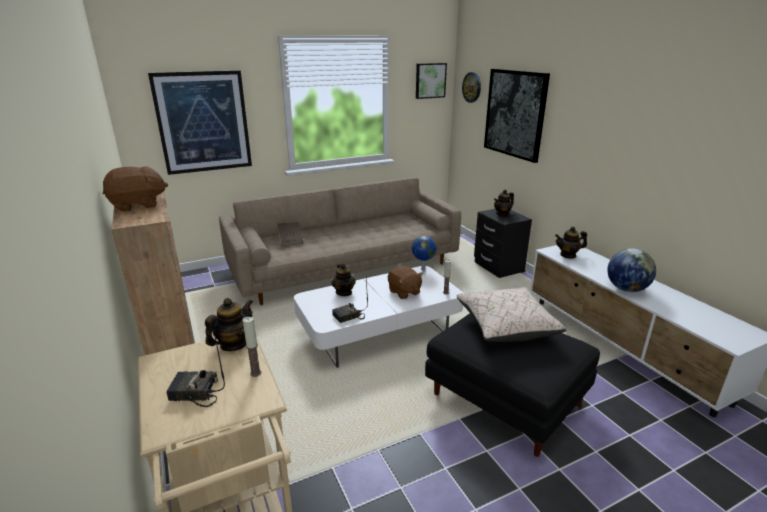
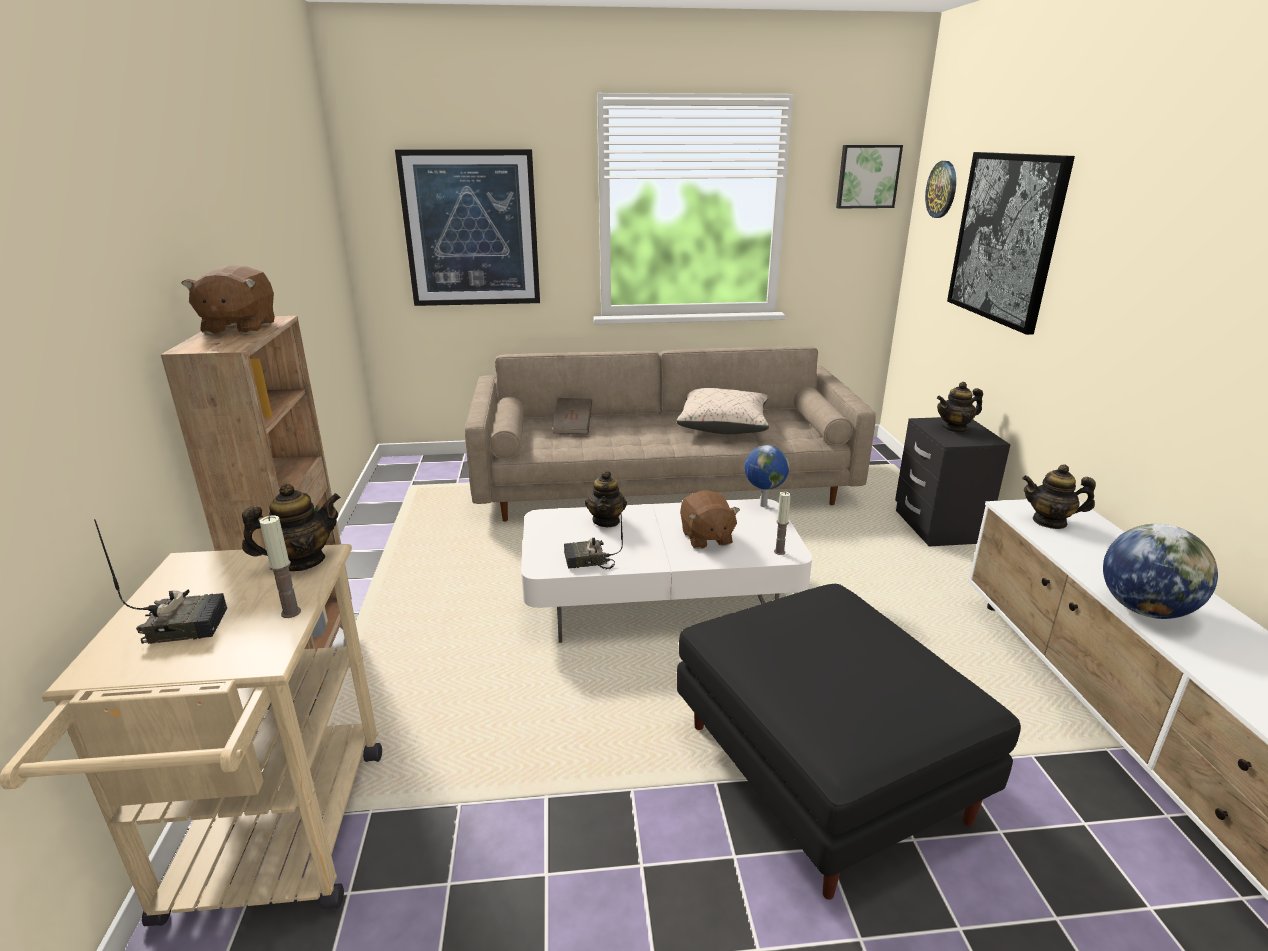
camera: 20 degrees right, 0 degrees up
brown plush toy [103,166,168,212] -> brown plush toy turned 90 degrees clockwise [181,265,275,334]
radio [166,337,225,407] -> radio turned 150 degrees clockwise [94,519,227,644]
beige pillow [456,287,566,342] -> beige pillow moved to [676,388,769,434]

